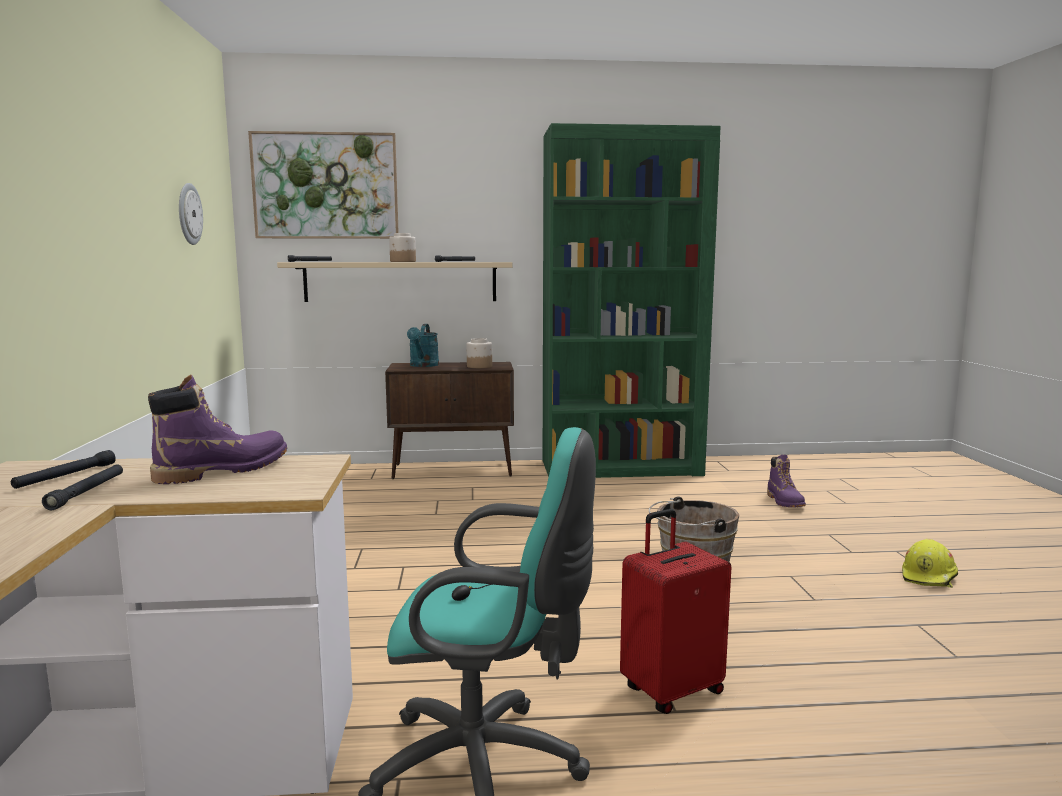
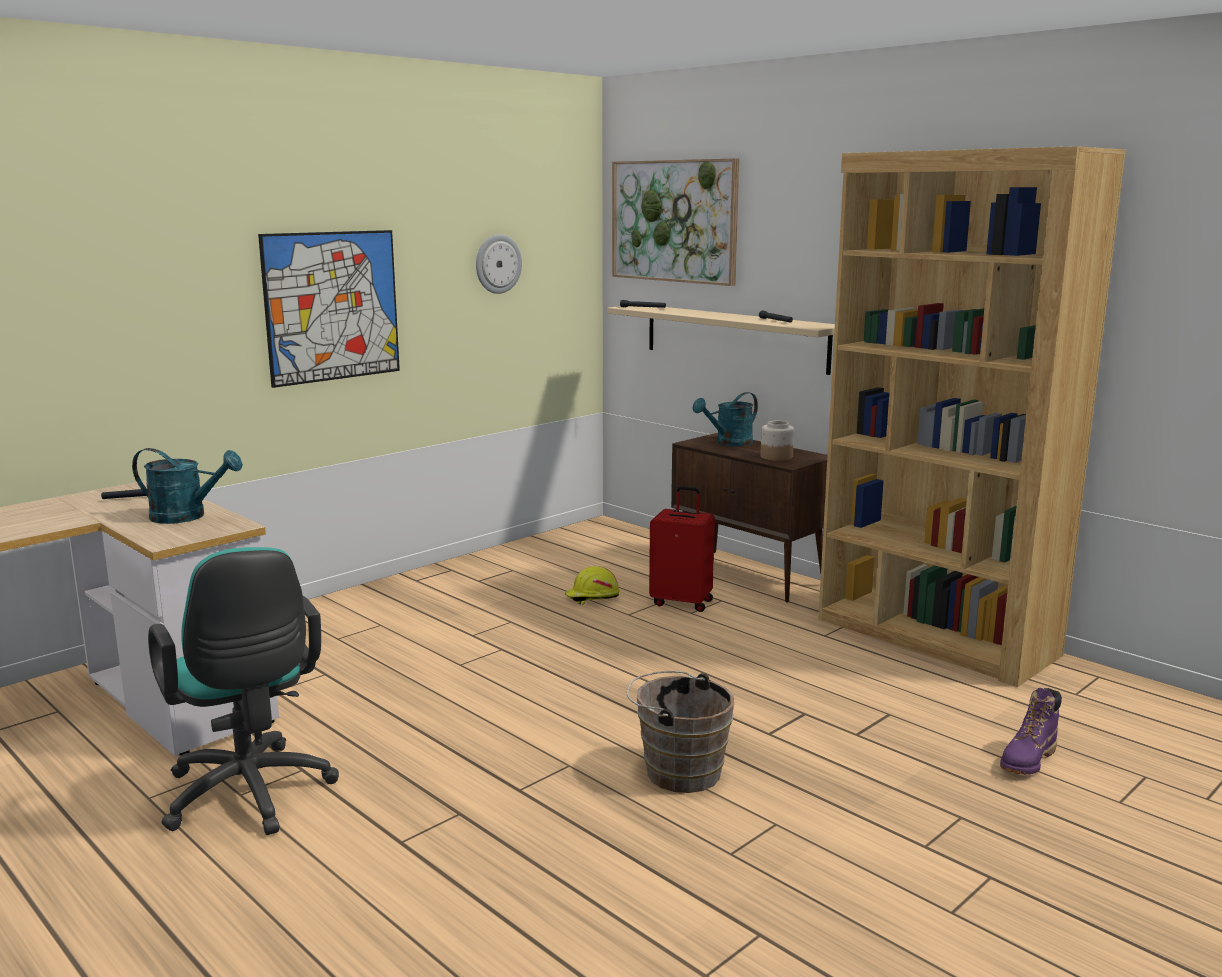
camera: 50 degrees right, 5 degrees up
black flashlight [42,464,123,510] -> none
purple boot [148,375,287,484] -> turquoise watering can [132,448,243,524]
jar [389,233,416,262] -> none
green bookcase [543,123,721,478] -> brown bookcase [818,146,1126,687]
red suitcase [620,509,731,714] -> red suitcase moved to [649,486,715,612]
yellow hard hat [902,539,958,588] -> yellow hard hat moved to [565,566,620,605]
none -> picture [258,230,400,388]

